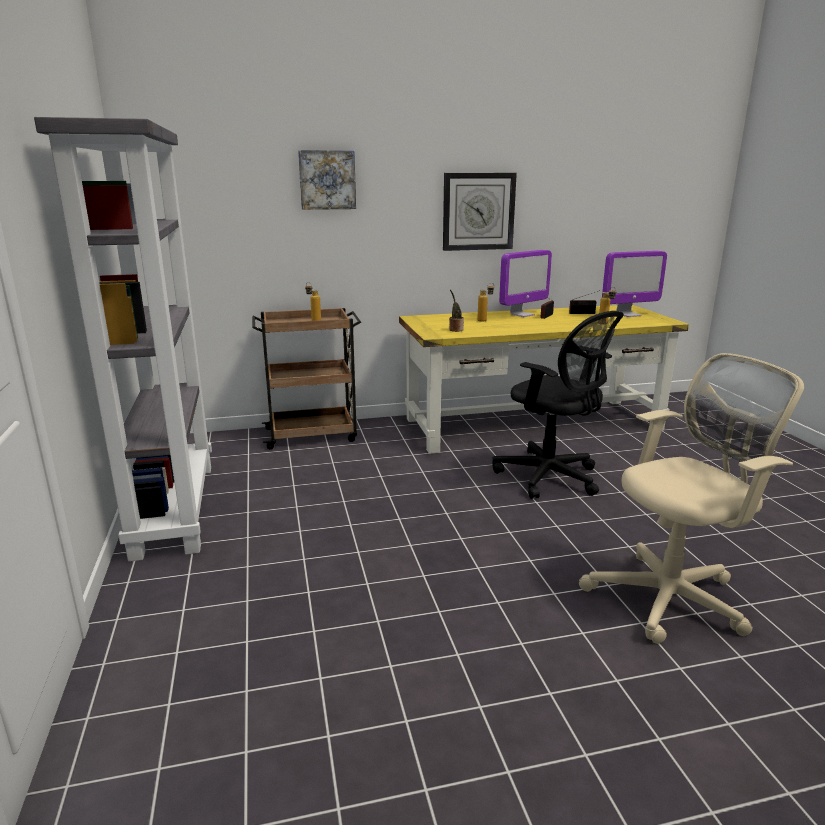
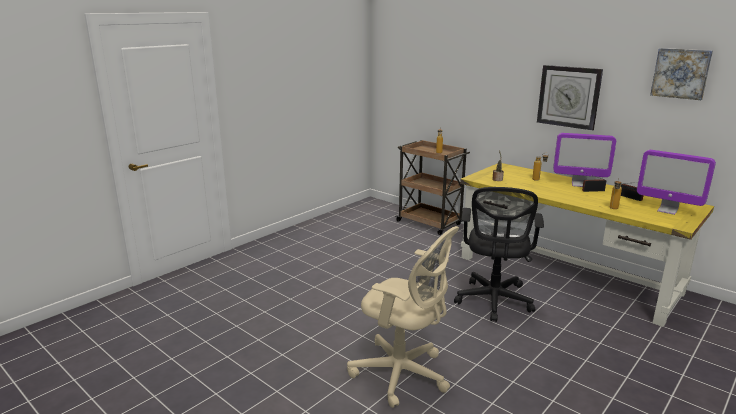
camera: 55 degrees right, 0 degrees up
grey bookcase [34,117,212,562] -> none
picture [298,150,356,210] -> picture moved to [650,48,713,100]

